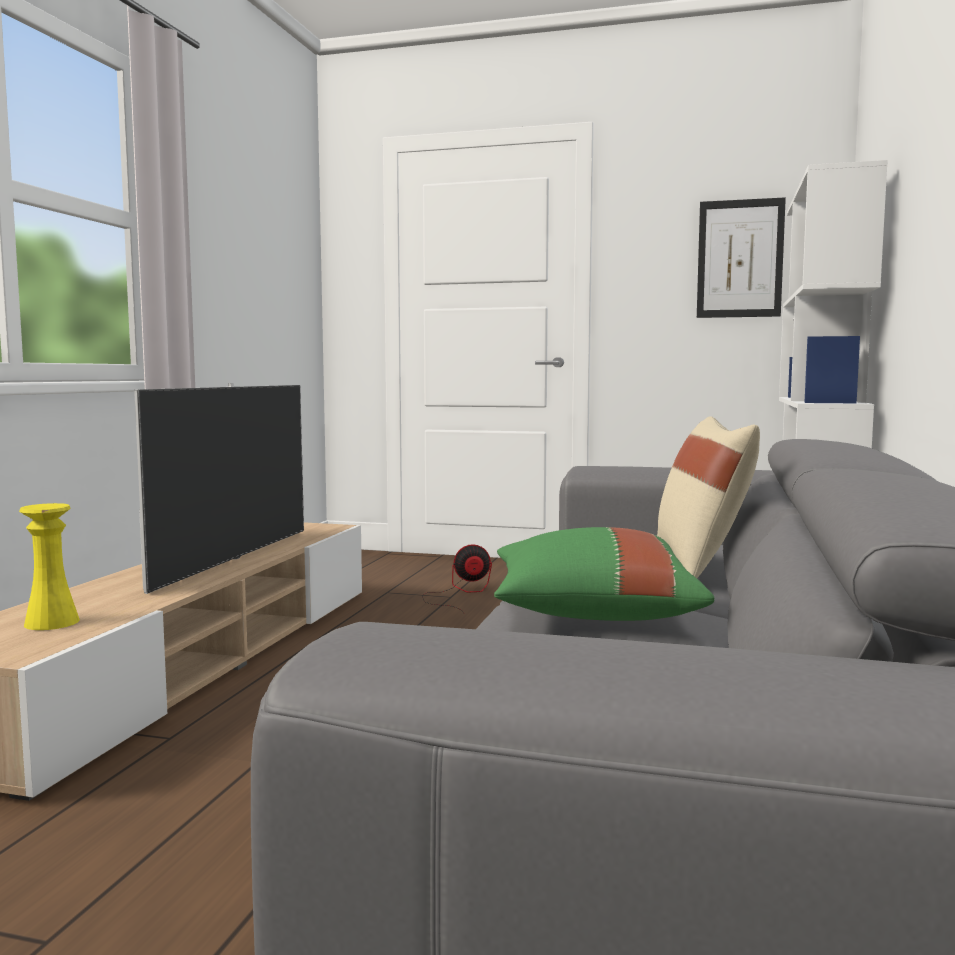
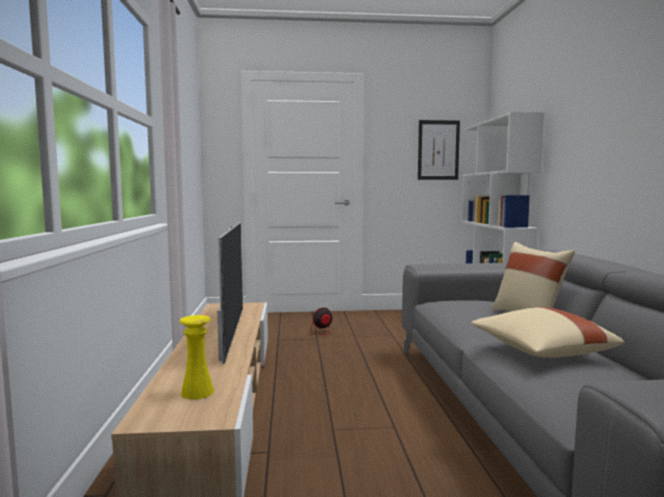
camera: 20 degrees left, 0 degrees up
green pillow [494,527,714,621] -> beige pillow [471,307,624,358]

